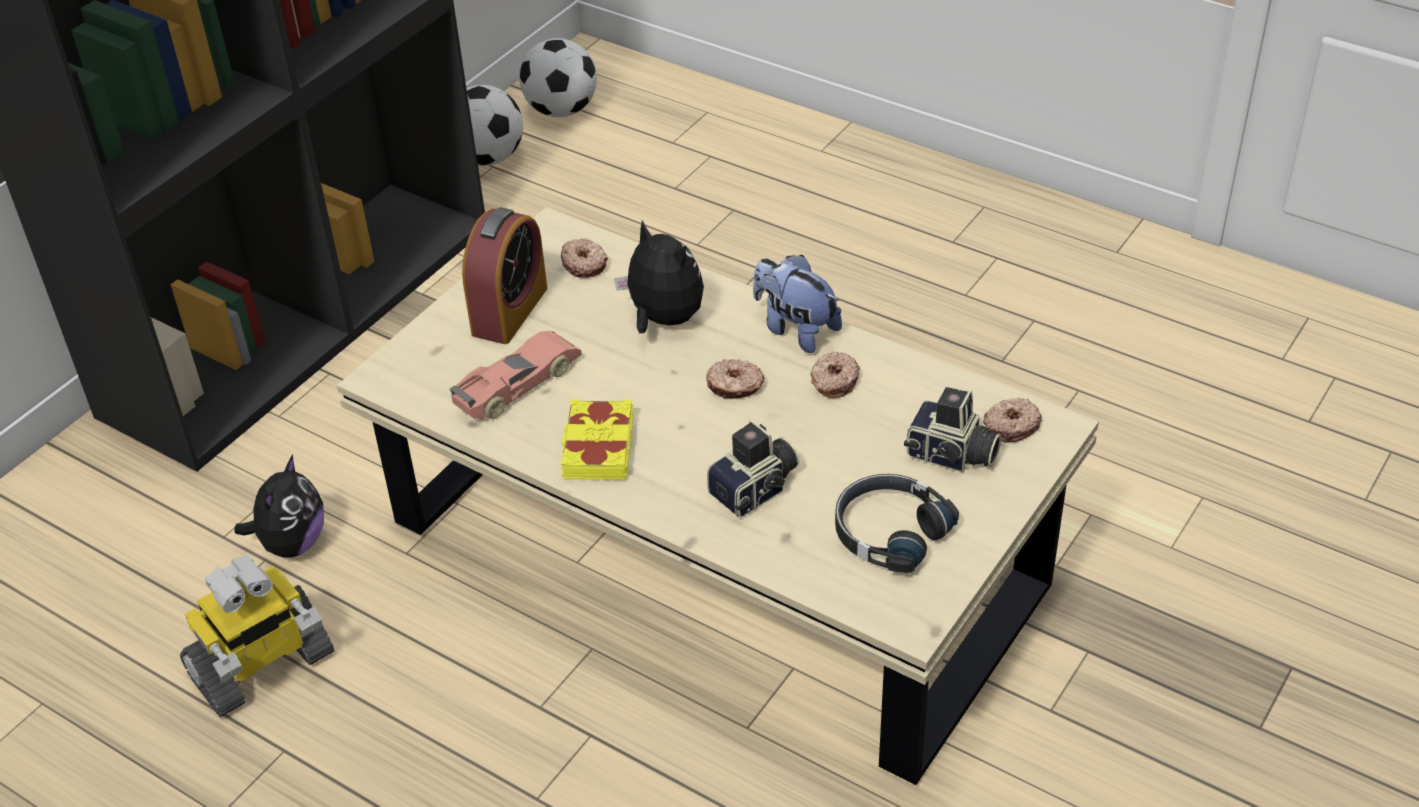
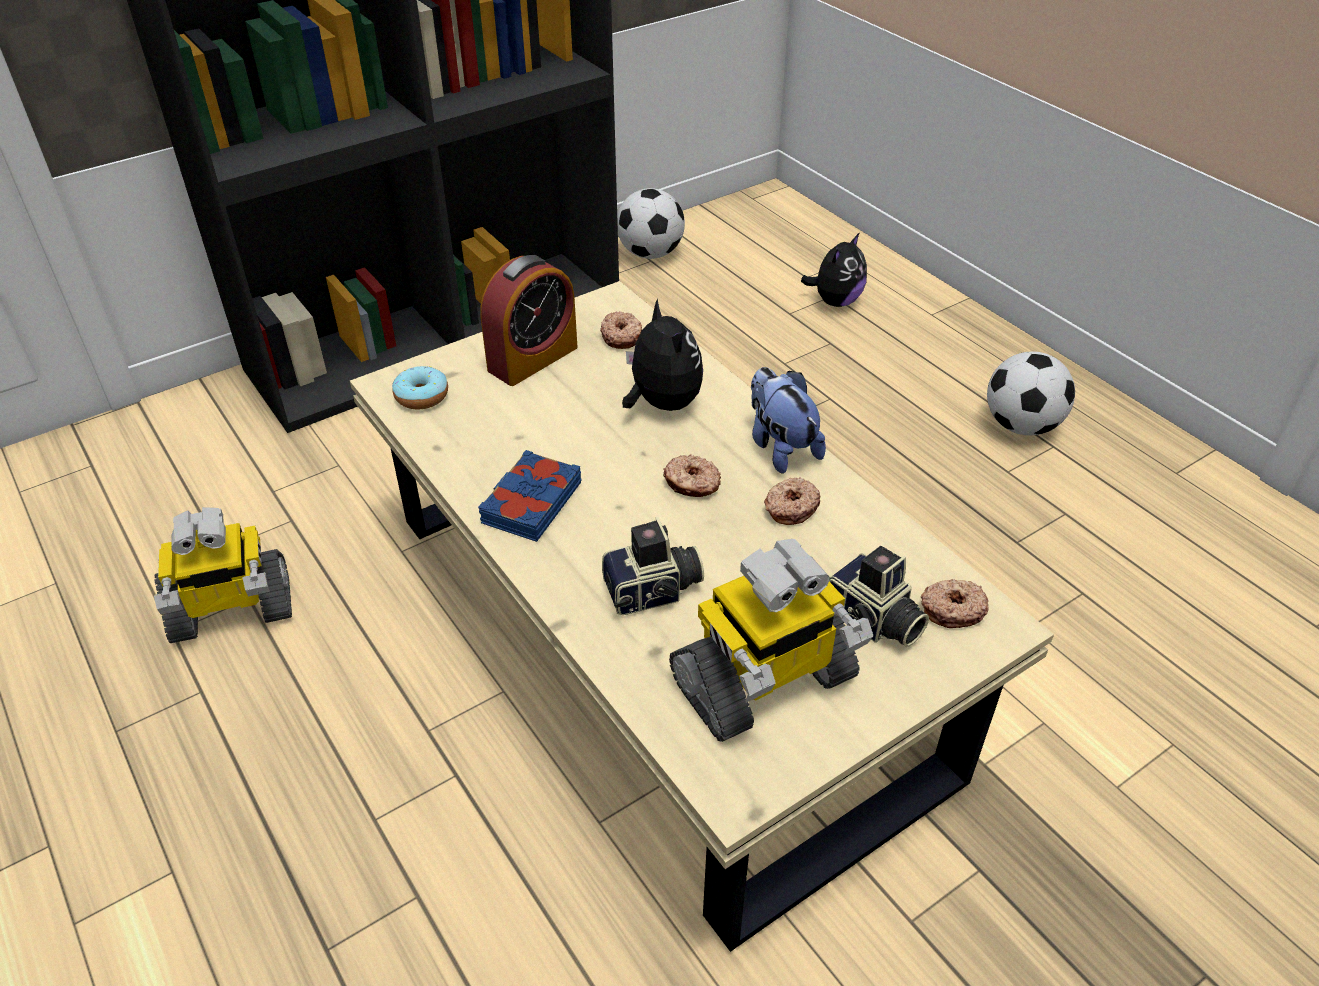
camera: 20 degrees right, 0 degrees up
plush toy [234,455,324,558] -> plush toy moved to [801,232,867,307]
toy car [450,331,582,420] -> none
football [519,38,597,117] -> football moved to [987,352,1075,435]
yellow book [561,399,634,480] -> blue book [478,450,582,542]
black headphones [835,474,959,573] -> toy robot [669,539,873,742]
none -> donut [392,366,448,409]

